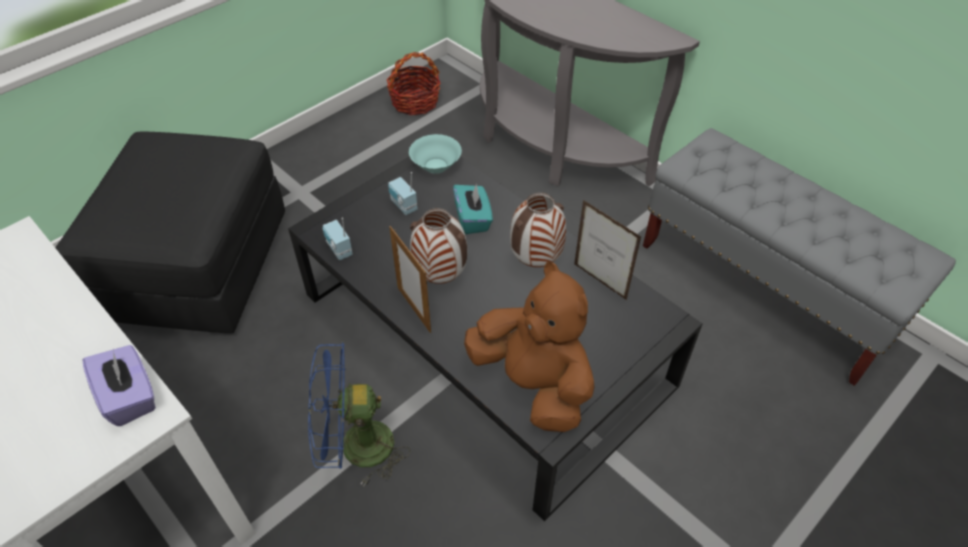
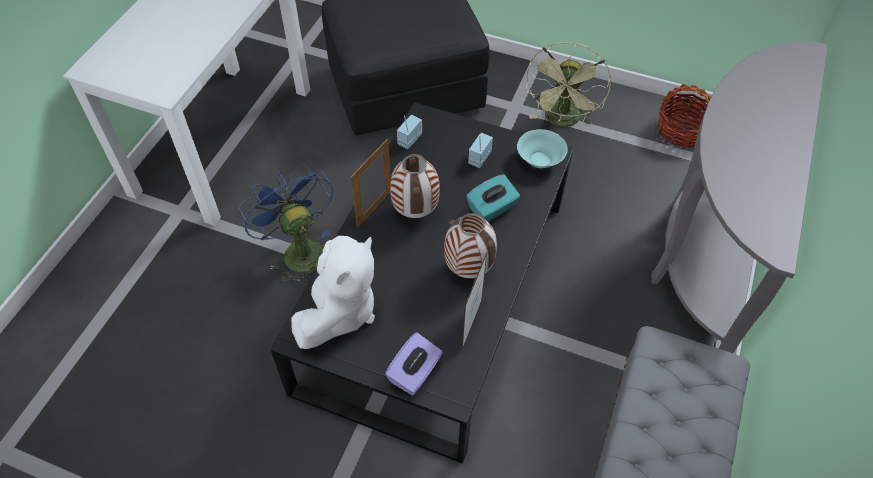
camera: 65 degrees right, 5 degrees up
purple tissue box [83,345,156,426] -> purple tissue box moved to [385,332,443,396]
brown plush toy [464,261,594,432] -> white plush toy [291,236,375,349]
none -> green fan [525,42,611,127]

